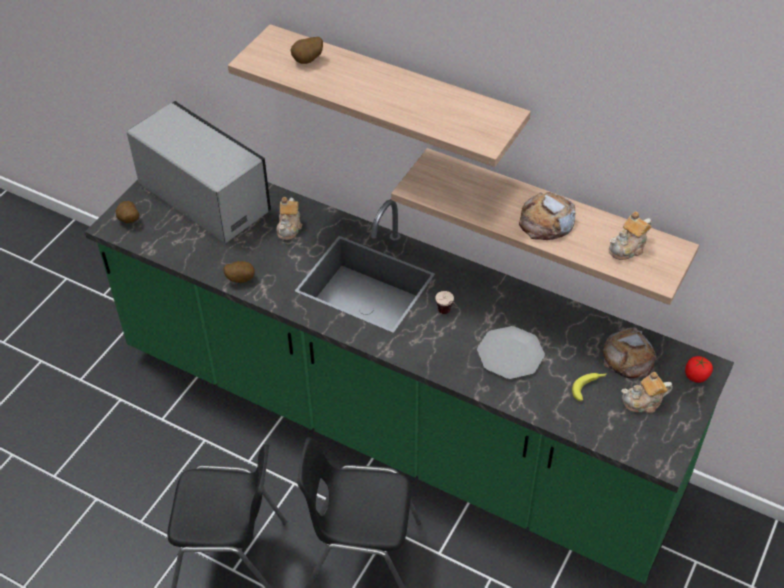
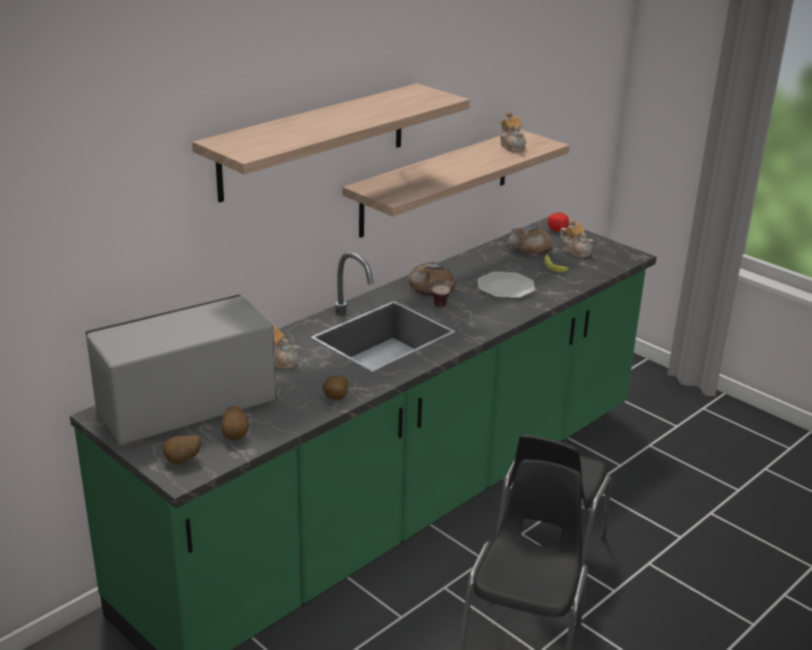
camera: 75 degrees left, 20 degrees down
potato [290,37,323,64] -> potato moved to [221,406,249,440]
bread [519,192,576,240] -> bread moved to [408,262,455,296]
teapot [621,372,673,413] -> teapot turned 45 degrees counterclockwise [560,219,594,258]

